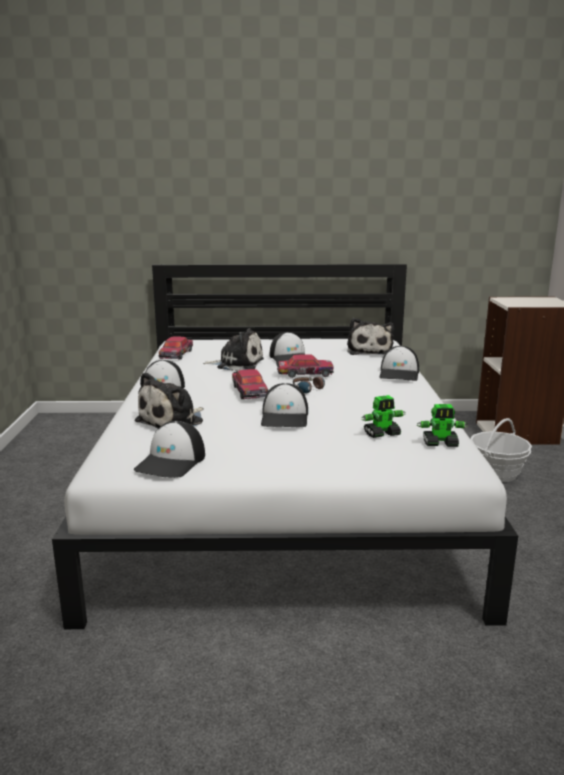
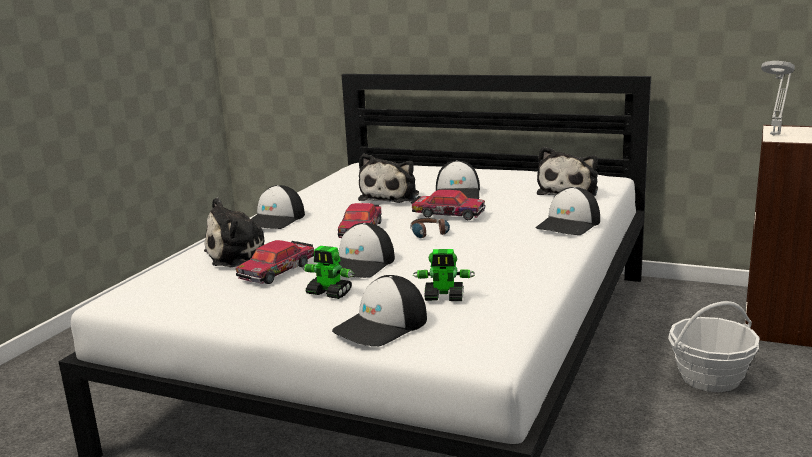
camera: 25 degrees right, 0 degrees up
cap [134,421,205,478] -> cap moved to [332,275,427,346]
toy car [158,336,193,360] -> toy car moved to [236,240,314,284]
plush toy [203,328,264,371] -> plush toy turned 75 degrees clockwise [358,154,419,203]
toy robot [417,404,468,447] -> toy robot moved to [302,246,354,299]
none -> grey table lamp [761,61,795,135]

